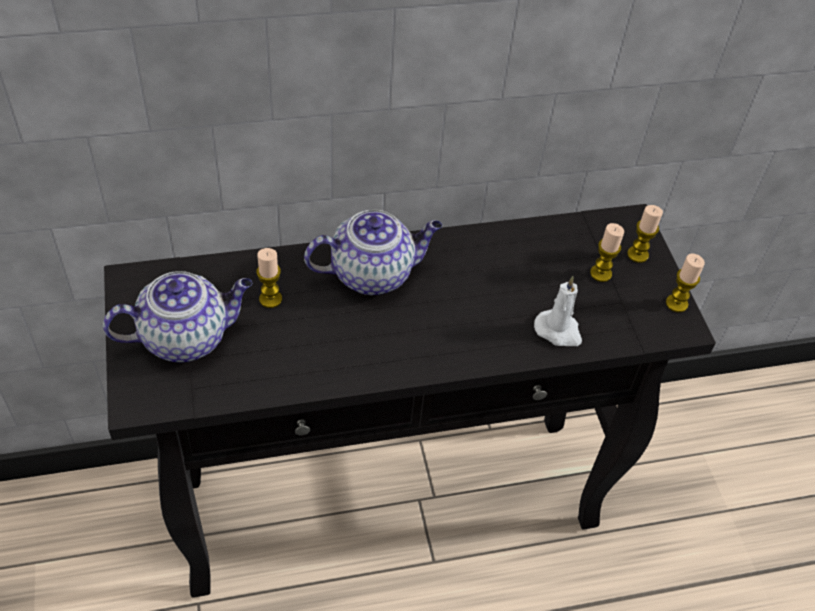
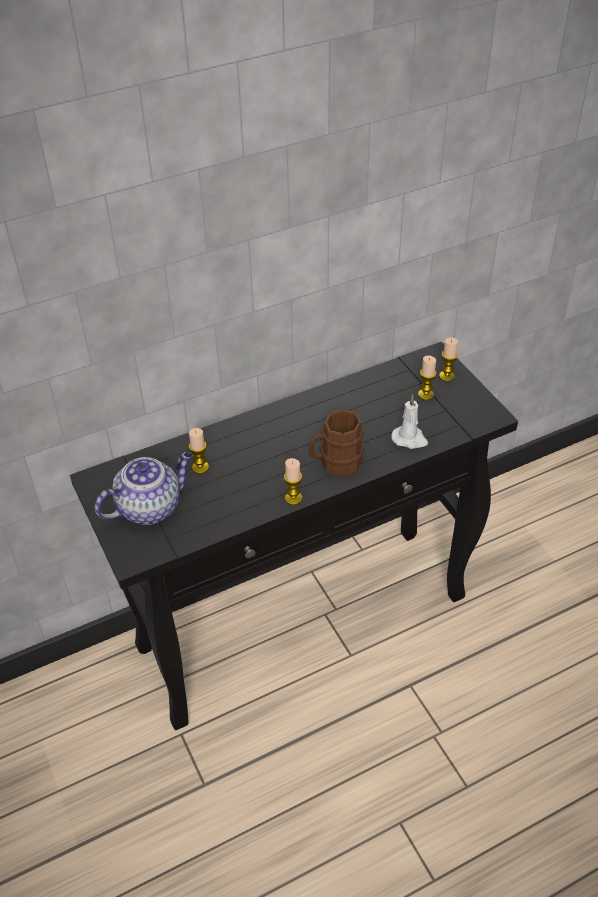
camera: 10 degrees left, 5 degrees down
teapot [304,210,442,295] -> none
candle [666,253,705,312] -> candle moved to [284,458,302,505]
none -> brown mug [308,410,364,476]

